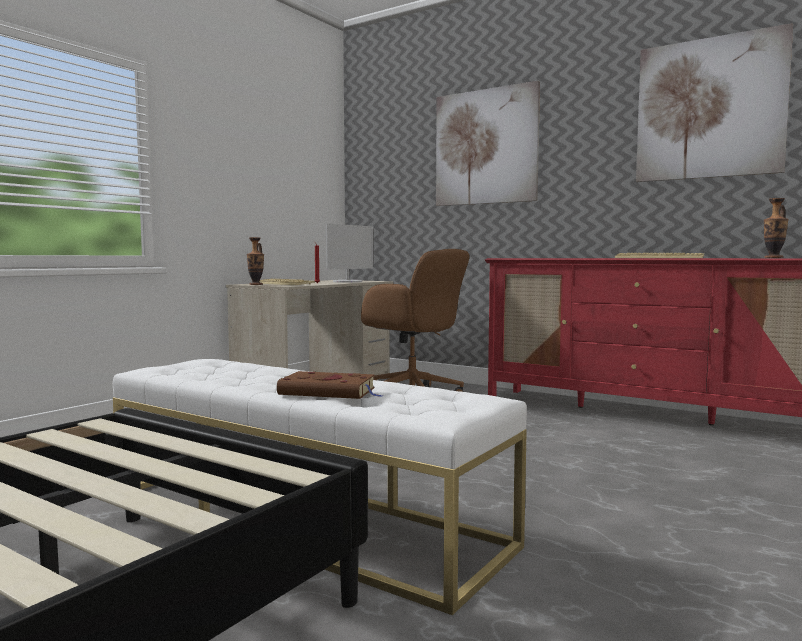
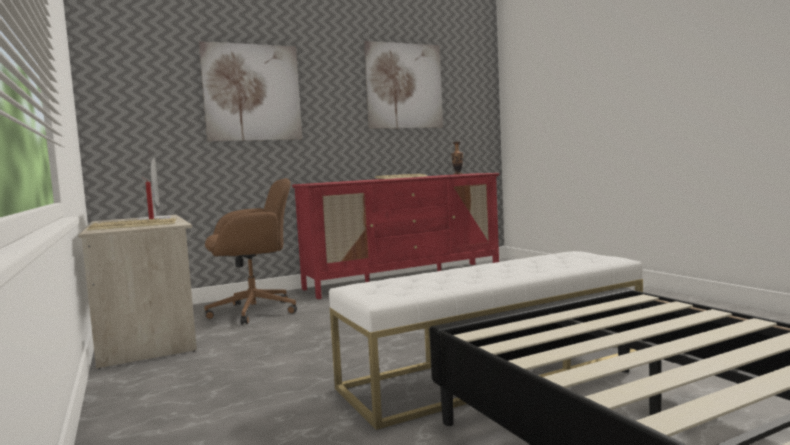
camera: 60 degrees left, 0 degrees up
vase [247,237,264,285] -> none
brown book [277,371,383,399] -> none

